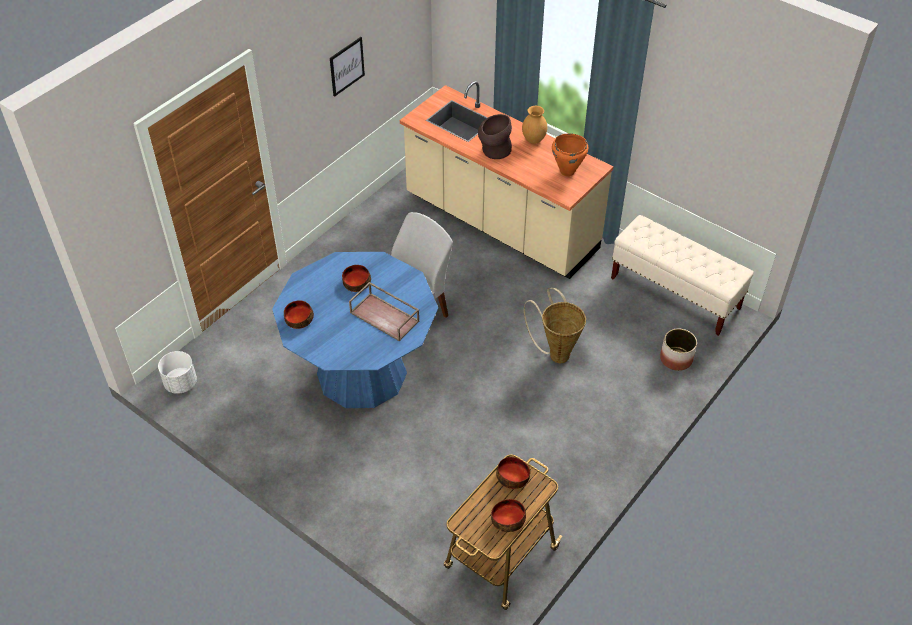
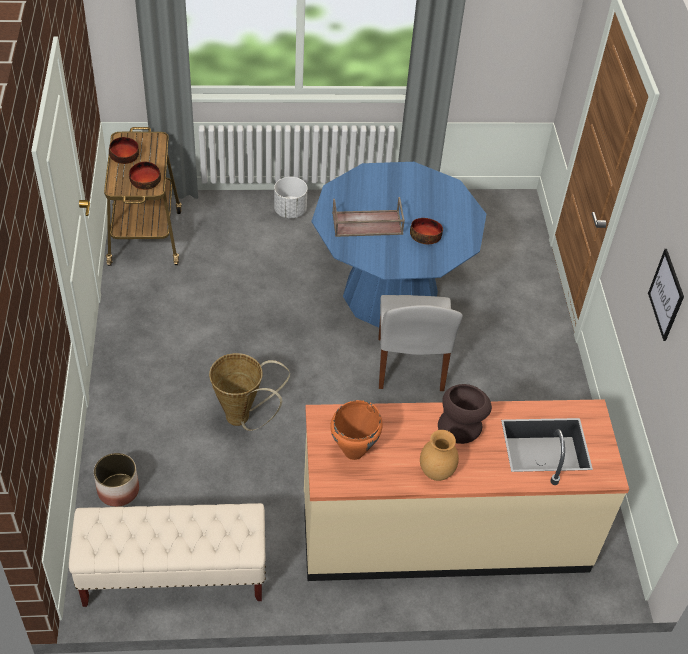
camera: 135 degrees right, 0 degrees up
white planter [158,351,197,394] -> white planter moved to [274,177,307,218]
bowl [284,300,314,329] -> none

